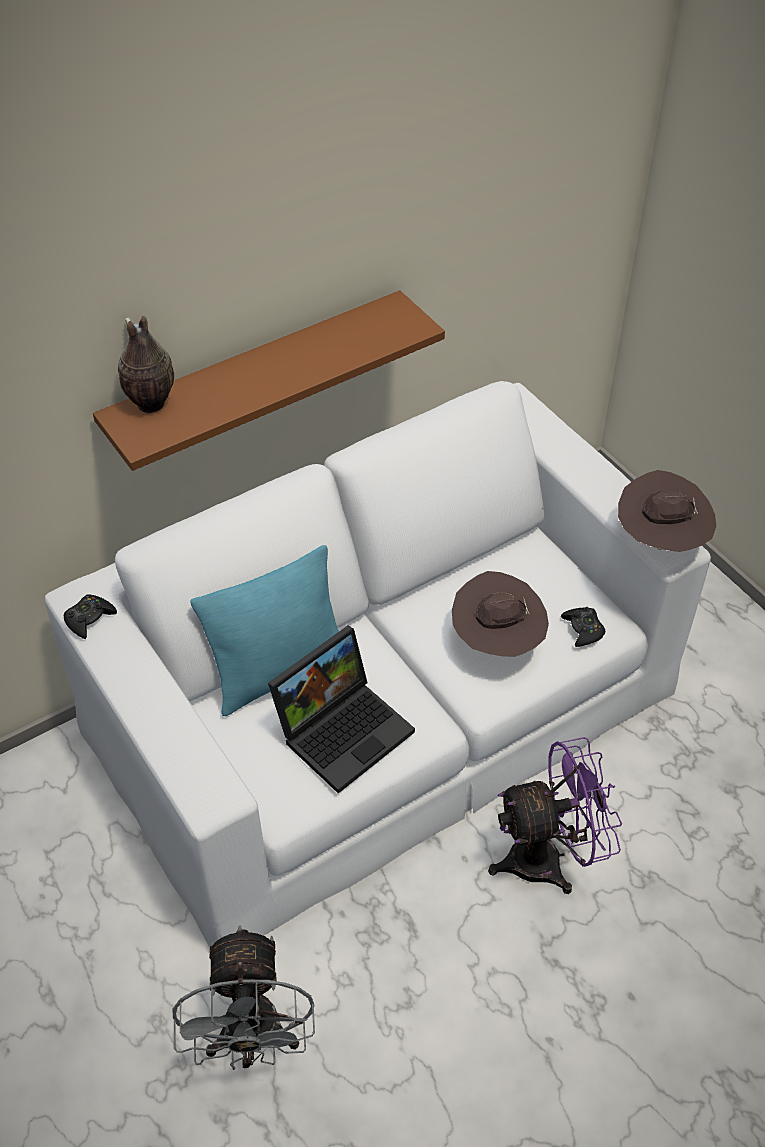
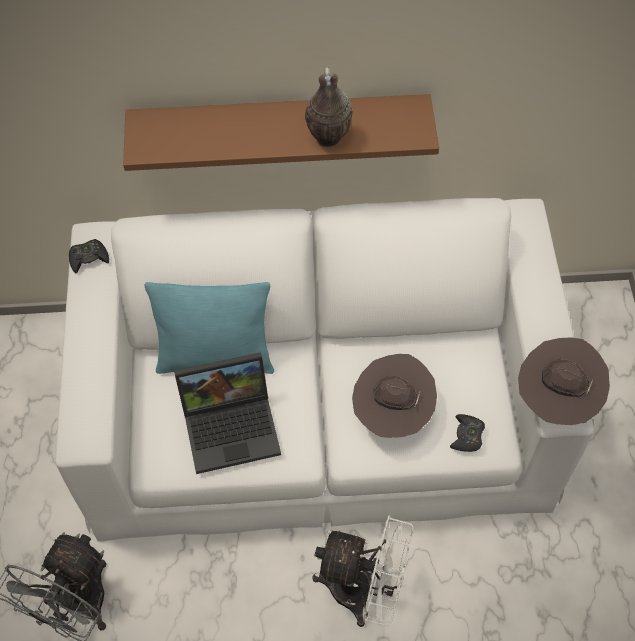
camera: 30 degrees right, 10 degrees up
vase [118,315,174,413] -> vase moved to [305,68,353,147]
purple fan [488,737,622,894] -> white fan [312,515,414,627]

